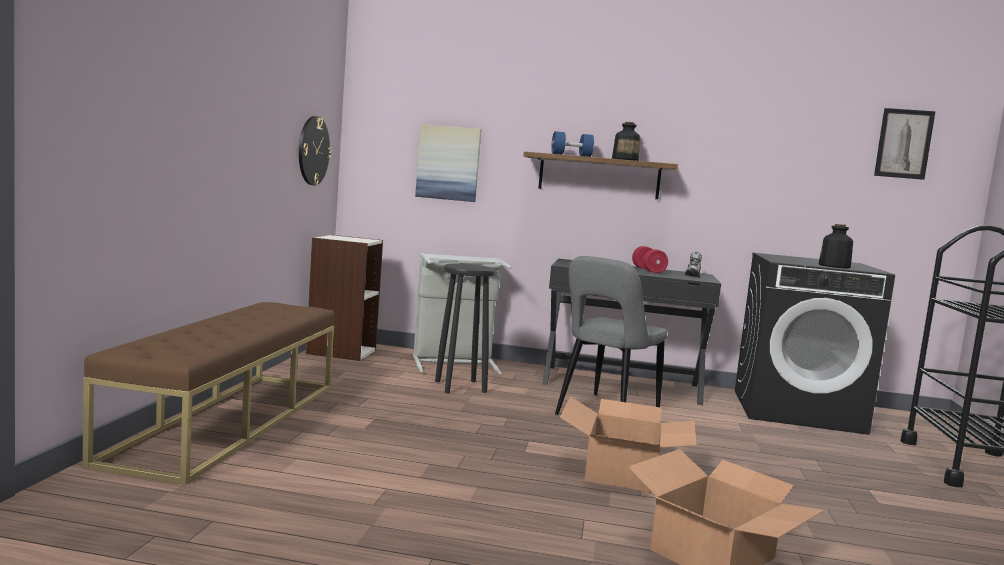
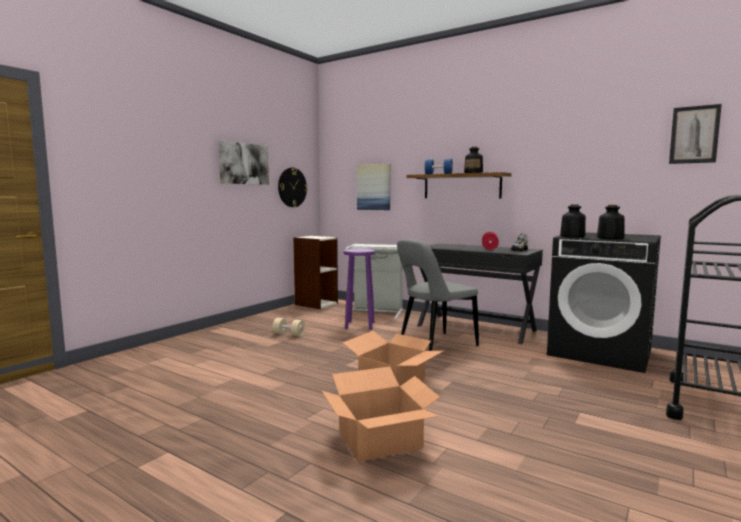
camera: 25 degrees right, 0 degrees up
brown bench [82,302,334,485] -> none
black stool [435,264,495,393] -> purple stool [344,249,375,330]
none -> picture [218,140,269,185]
none -> beige dumbbell [272,318,305,337]
none -> bottle [560,205,586,238]

